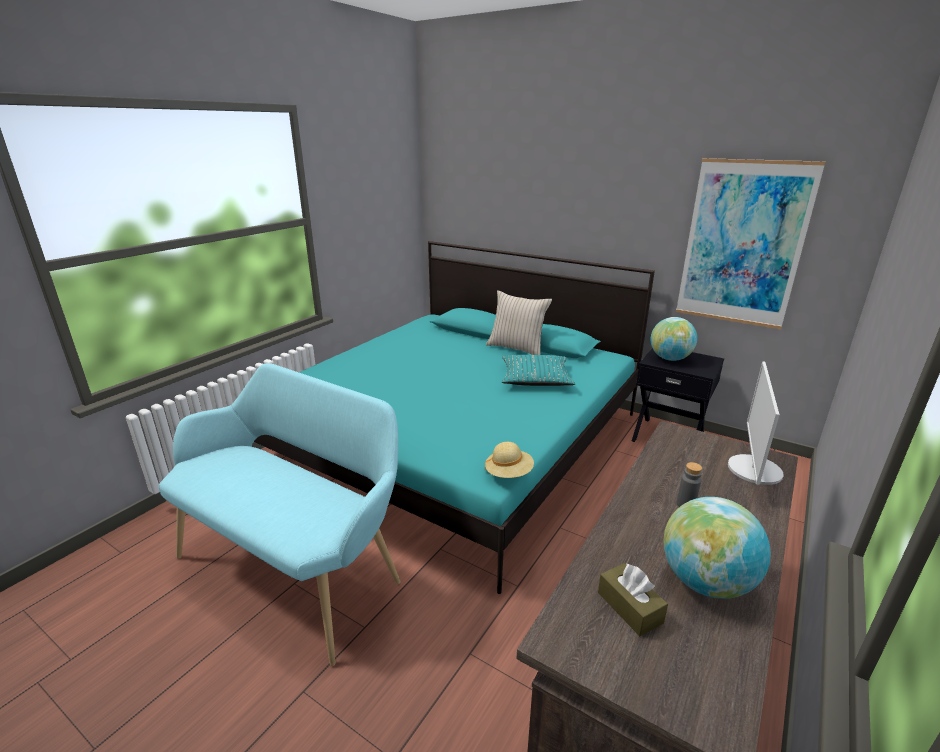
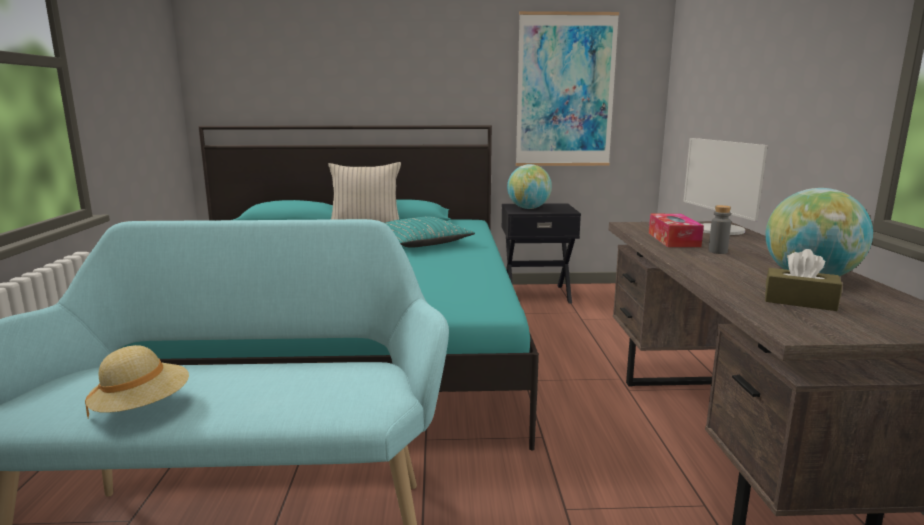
camera: 35 degrees left, 10 degrees down
beige hat [485,442,534,478] -> beige hat moved to [85,345,189,418]
none -> tissue box [649,214,704,247]

